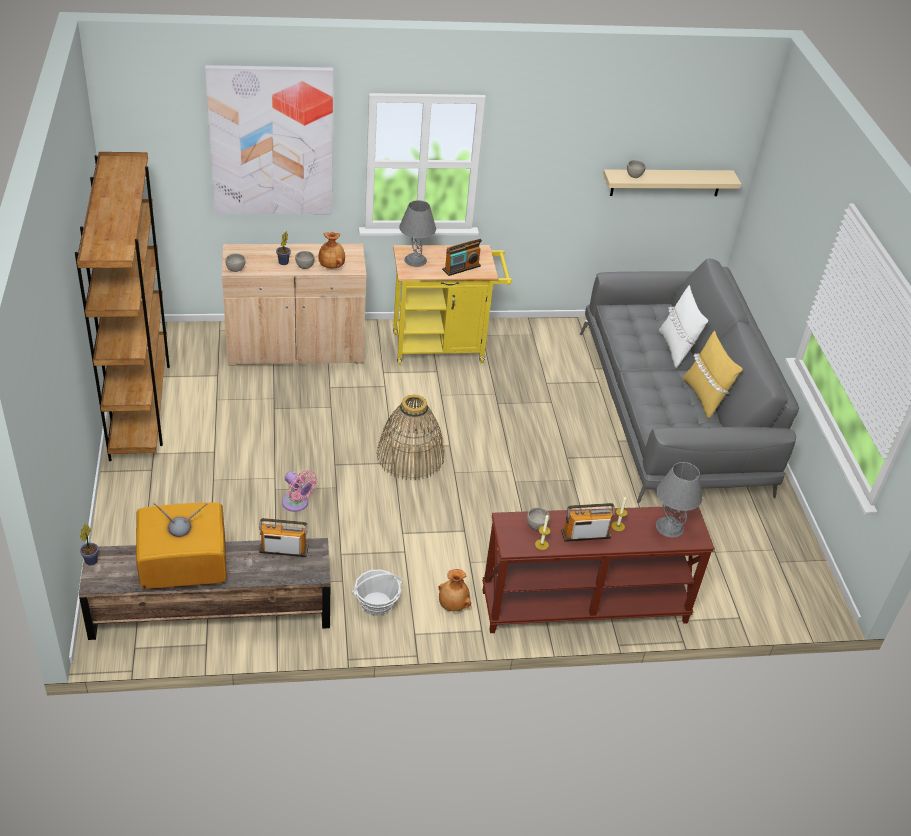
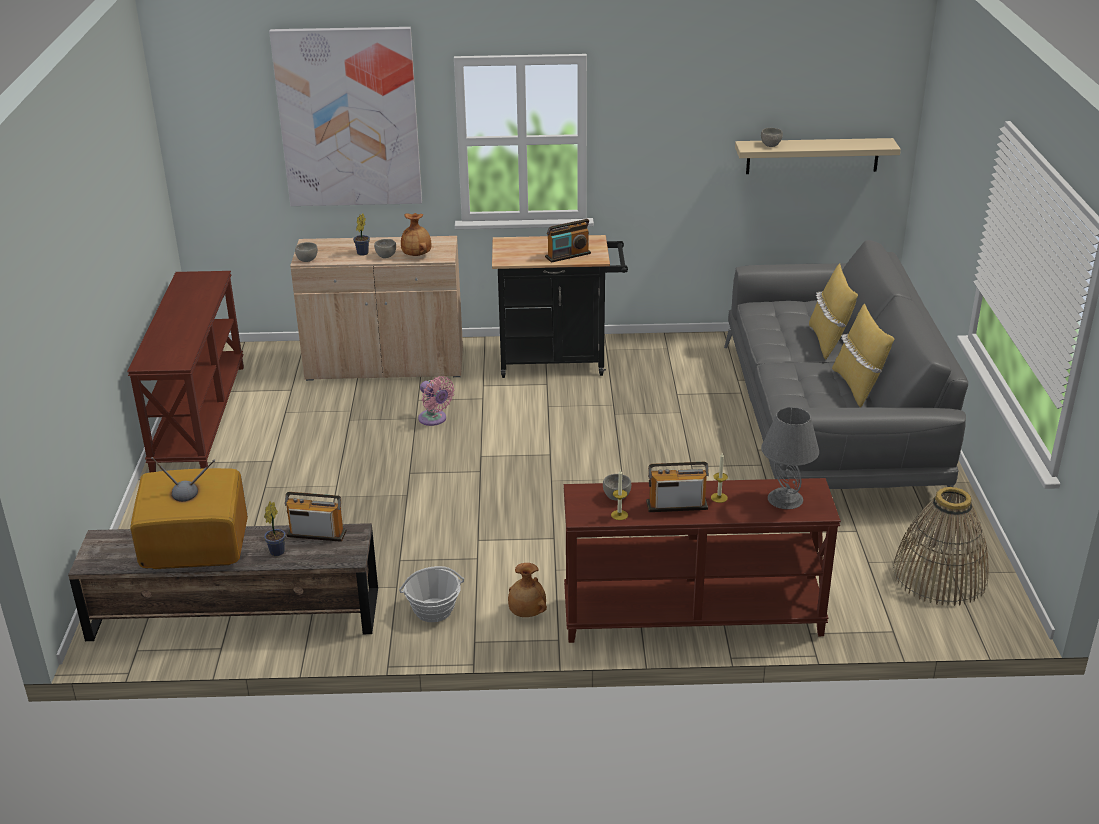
camera: 10 degrees right, 10 degrees down
brown bookcase [75,152,170,461] -> brown console table [127,271,244,473]
potted plant [80,524,98,565] -> potted plant moved to [264,501,286,556]
pink fan [282,470,318,512] -> pink fan moved to [418,376,455,426]
basket [377,394,444,480] -> basket moved to [893,487,989,606]
yellow cart [393,245,512,365] -> black cart [492,235,628,378]
grey table lamp [399,200,436,267] -> none
white pillow [659,285,708,368] -> yellow pillow [809,264,858,359]

